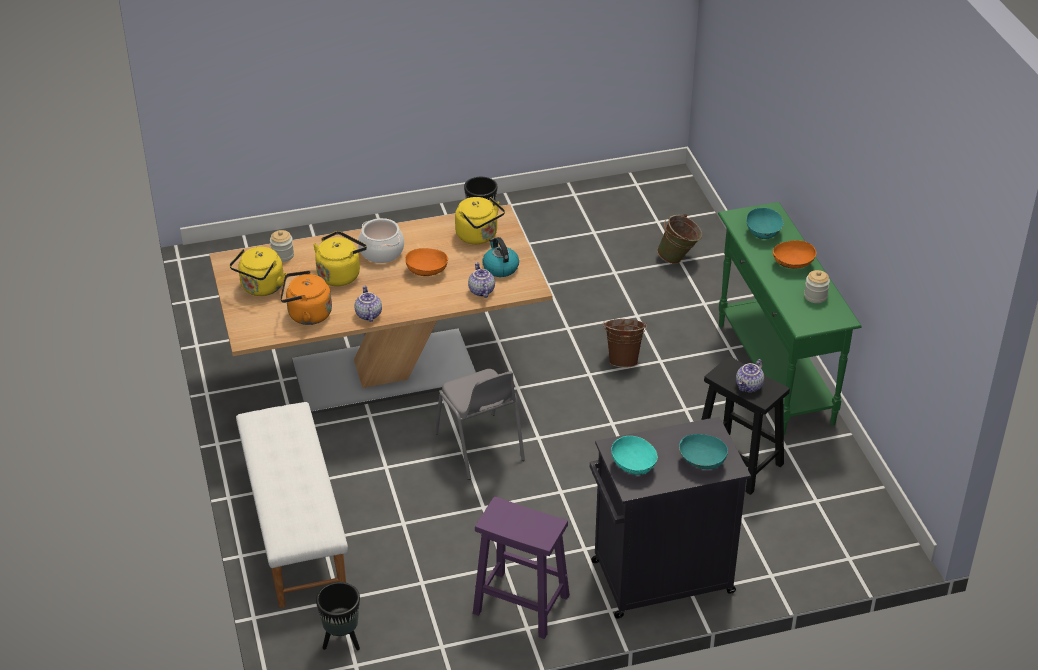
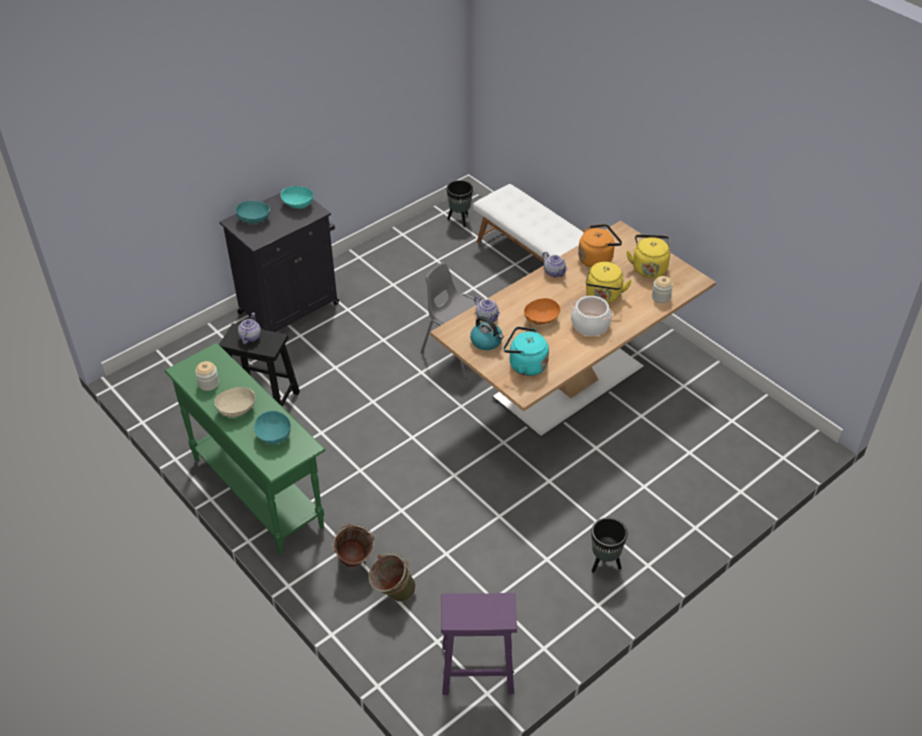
camera: 155 degrees right, 5 degrees up
yellow kettle [455,197,505,244] -> turquoise kettle [504,327,549,376]
purple stool [473,497,570,639] -> purple stool moved to [441,593,517,695]
brown bucket [603,319,647,367] -> brown bucket moved to [332,524,374,568]
orange bowl [773,240,816,269] -> beige bowl [214,387,255,417]

